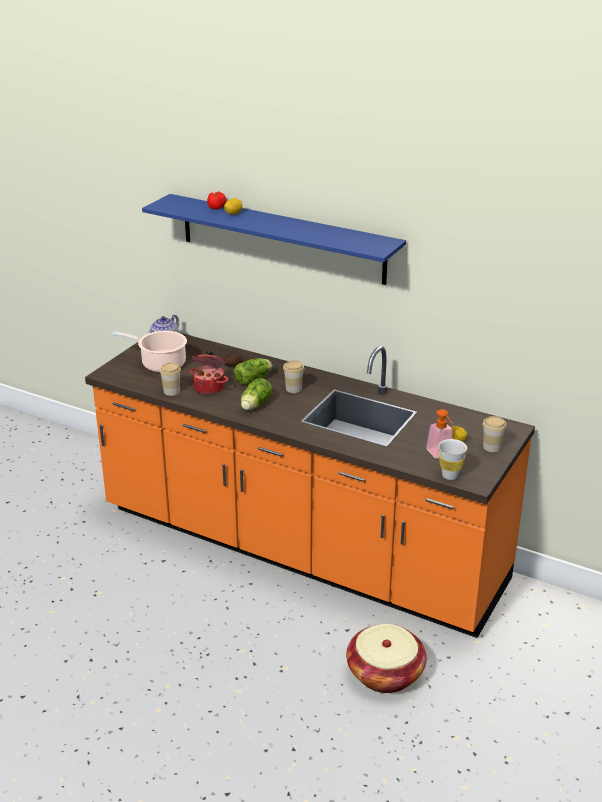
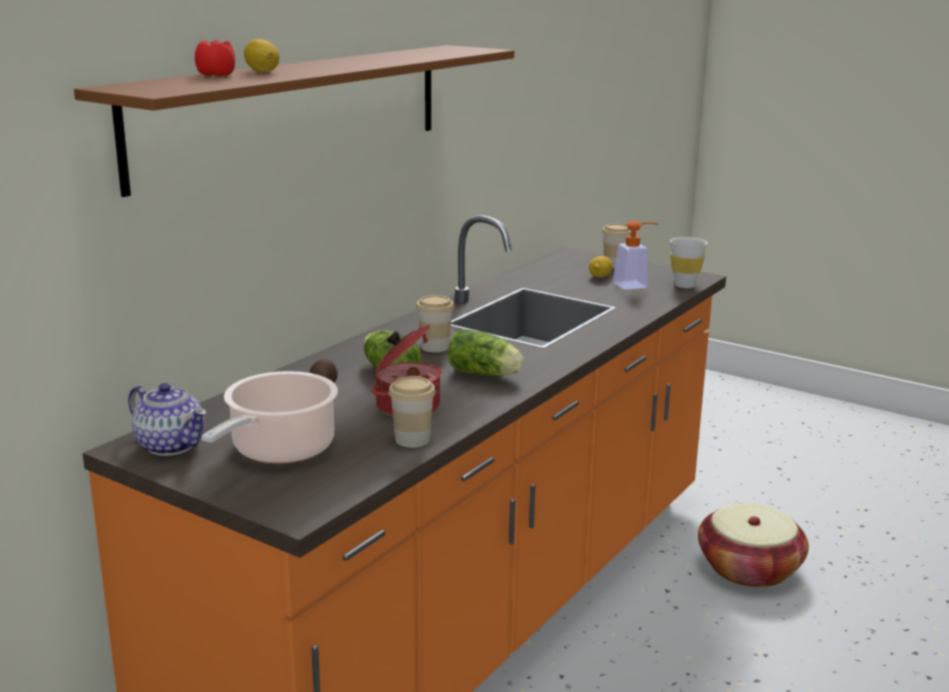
camera: 85 degrees left, 10 degrees down
blue shelf [142,194,406,285] -> brown shelf [74,45,514,197]

